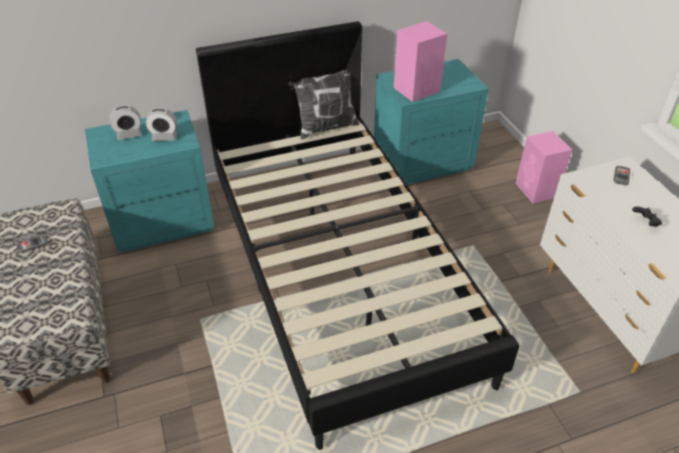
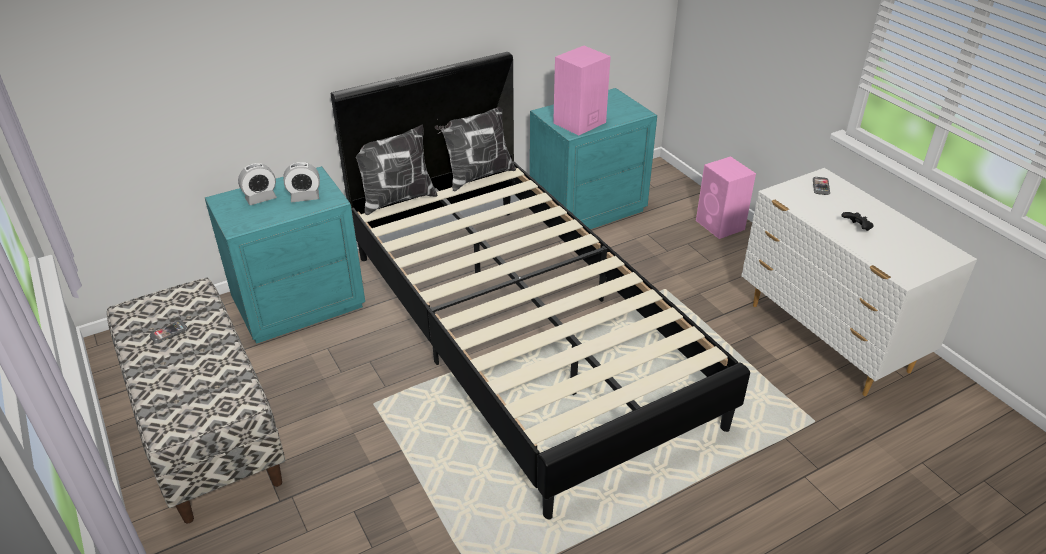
camera: 10 degrees left, 5 degrees down
none -> pillow [356,124,438,215]

